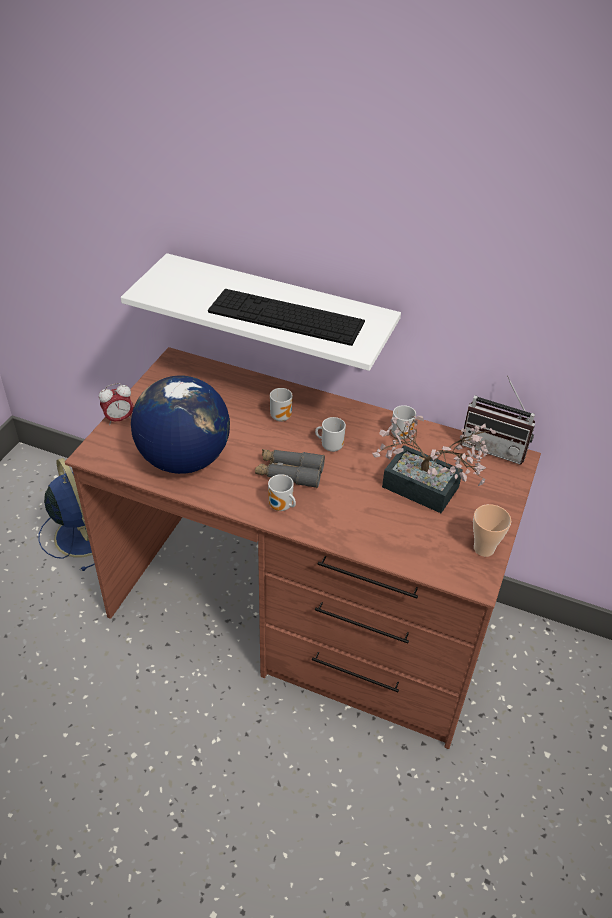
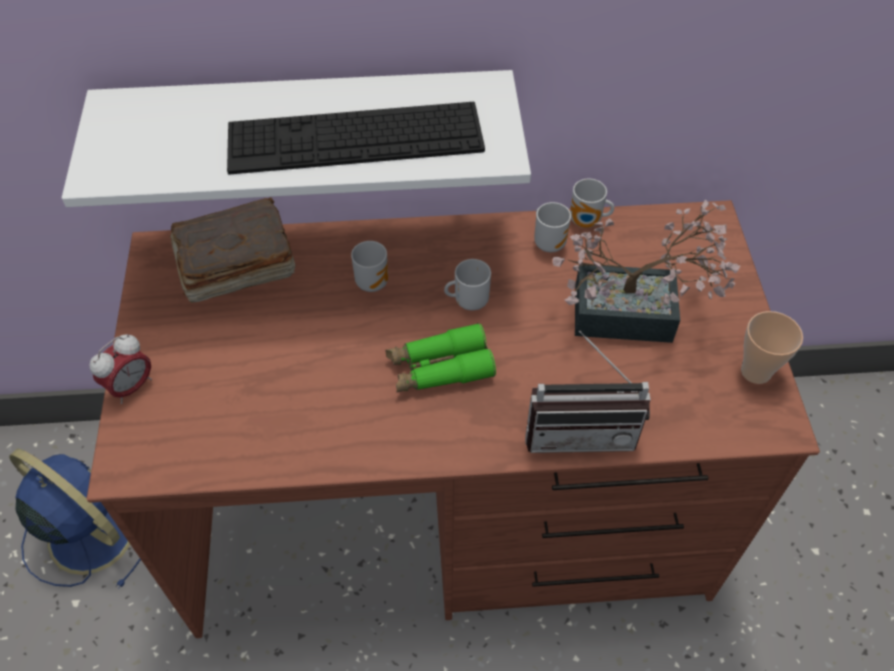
camera: 25 degrees left, 10 degrees up
globe [131,375,230,474] -> none
grey binoculars [255,449,325,488] -> green binoculars [385,323,496,392]
mug [268,474,296,511] -> mug moved to [570,179,614,228]
radio [460,376,535,464] -> radio moved to [525,330,651,453]
none -> brown book [170,197,295,303]

